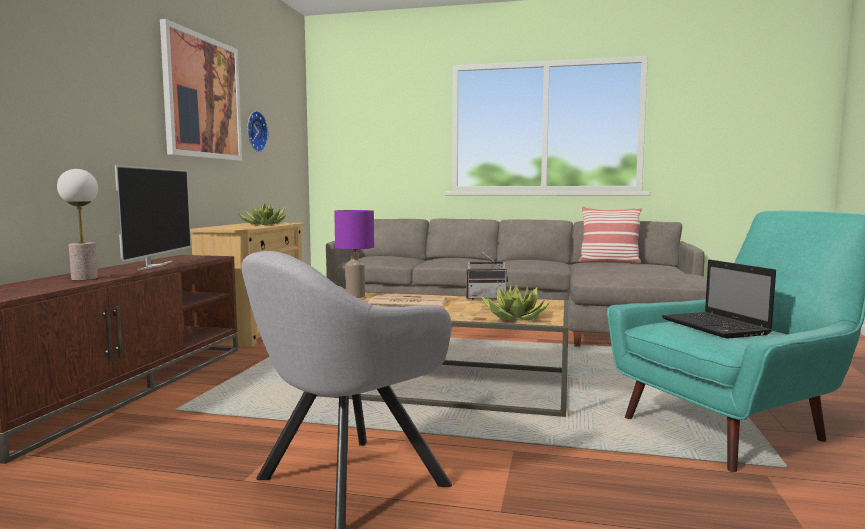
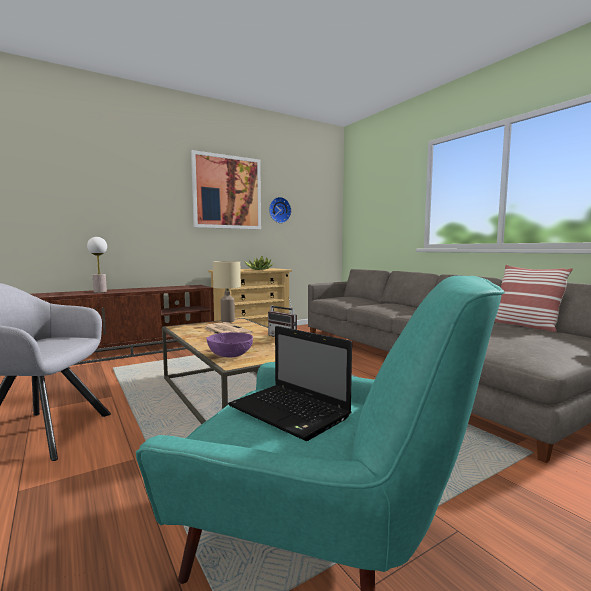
camera: 45 degrees right, 0 degrees up
television [115,165,191,271] -> none
purple table lamp [334,210,374,298] -> beige table lamp [213,261,241,323]
potted plant [481,285,550,321] -> purple bowl [206,332,253,357]
laptop [662,260,776,339] -> laptop turned 75 degrees counterclockwise [228,326,352,441]

